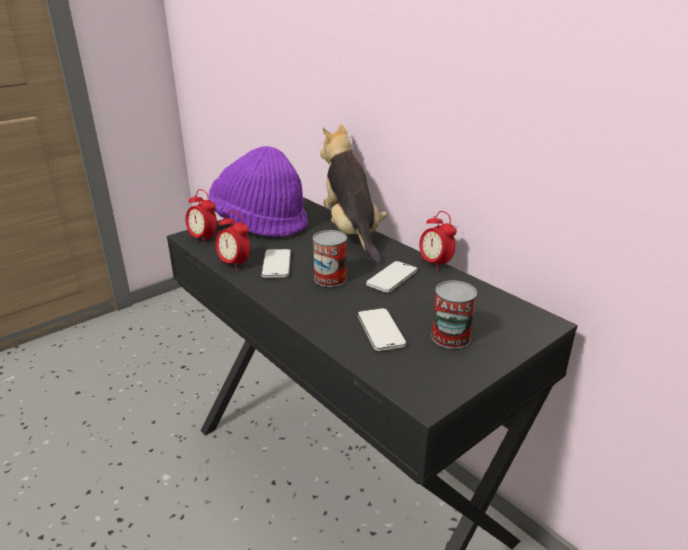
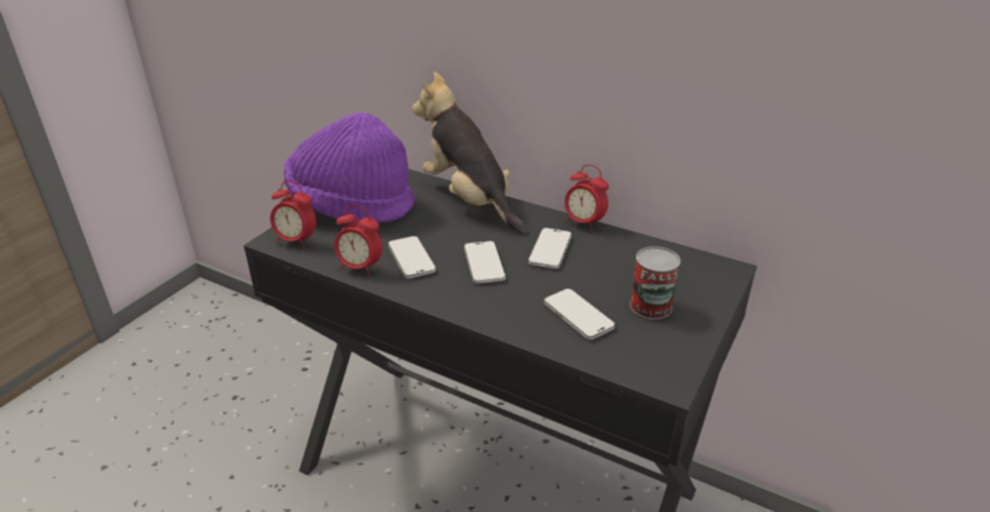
camera: 20 degrees left, 5 degrees up
can [313,230,347,287] -> phone [464,241,506,283]

